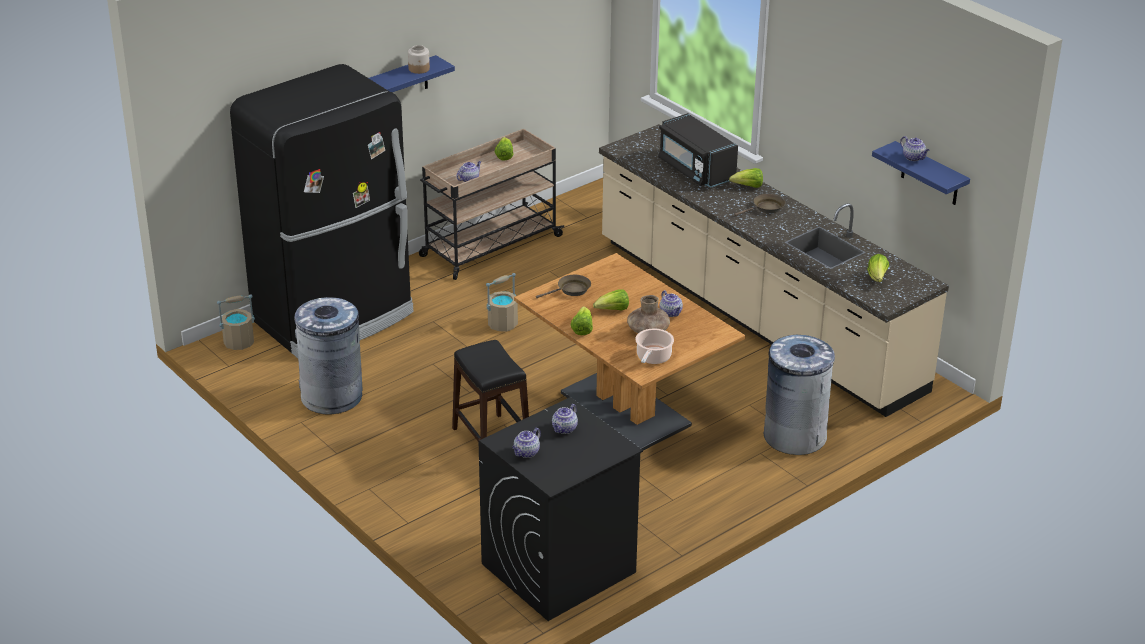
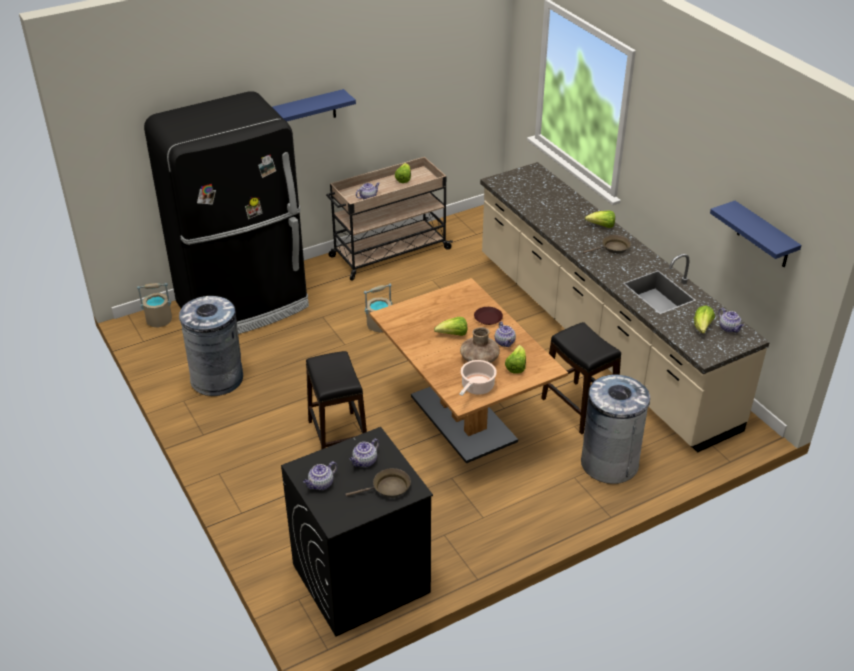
camera: 10 degrees right, 5 degrees up
jar [408,45,430,74] -> none
brown frying pan [536,275,591,298] -> brown frying pan moved to [345,468,411,498]
lettuce [570,306,593,335] -> lettuce moved to [505,345,526,374]
black microwave [658,113,738,188] -> none
teapot [900,136,930,161] -> teapot moved to [719,308,744,333]
none -> brown plate [474,307,503,325]
none -> black stool [541,322,621,434]

